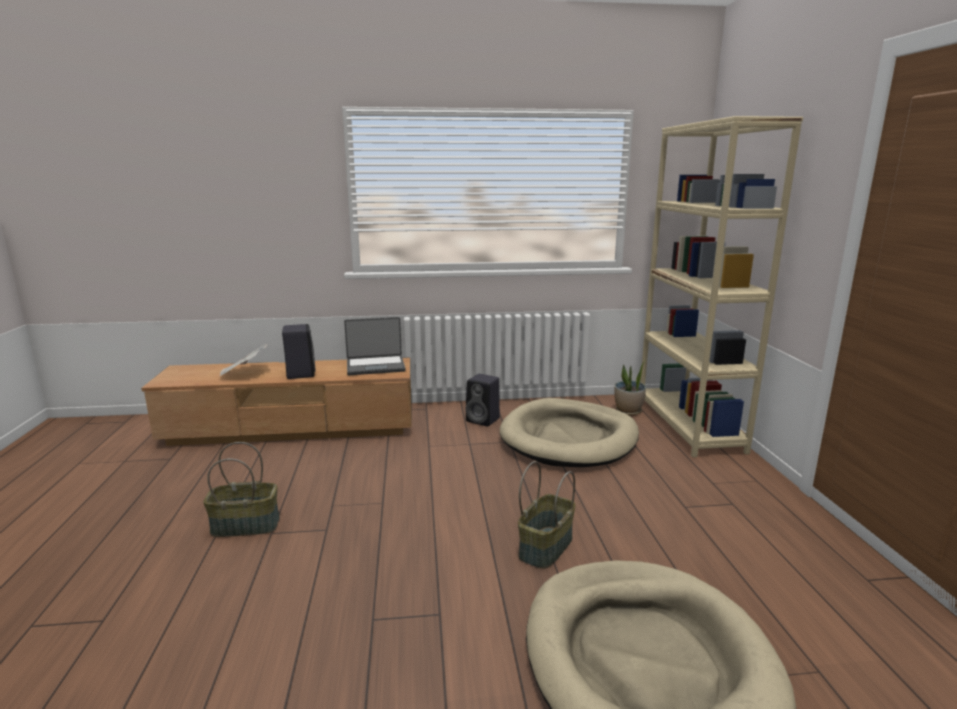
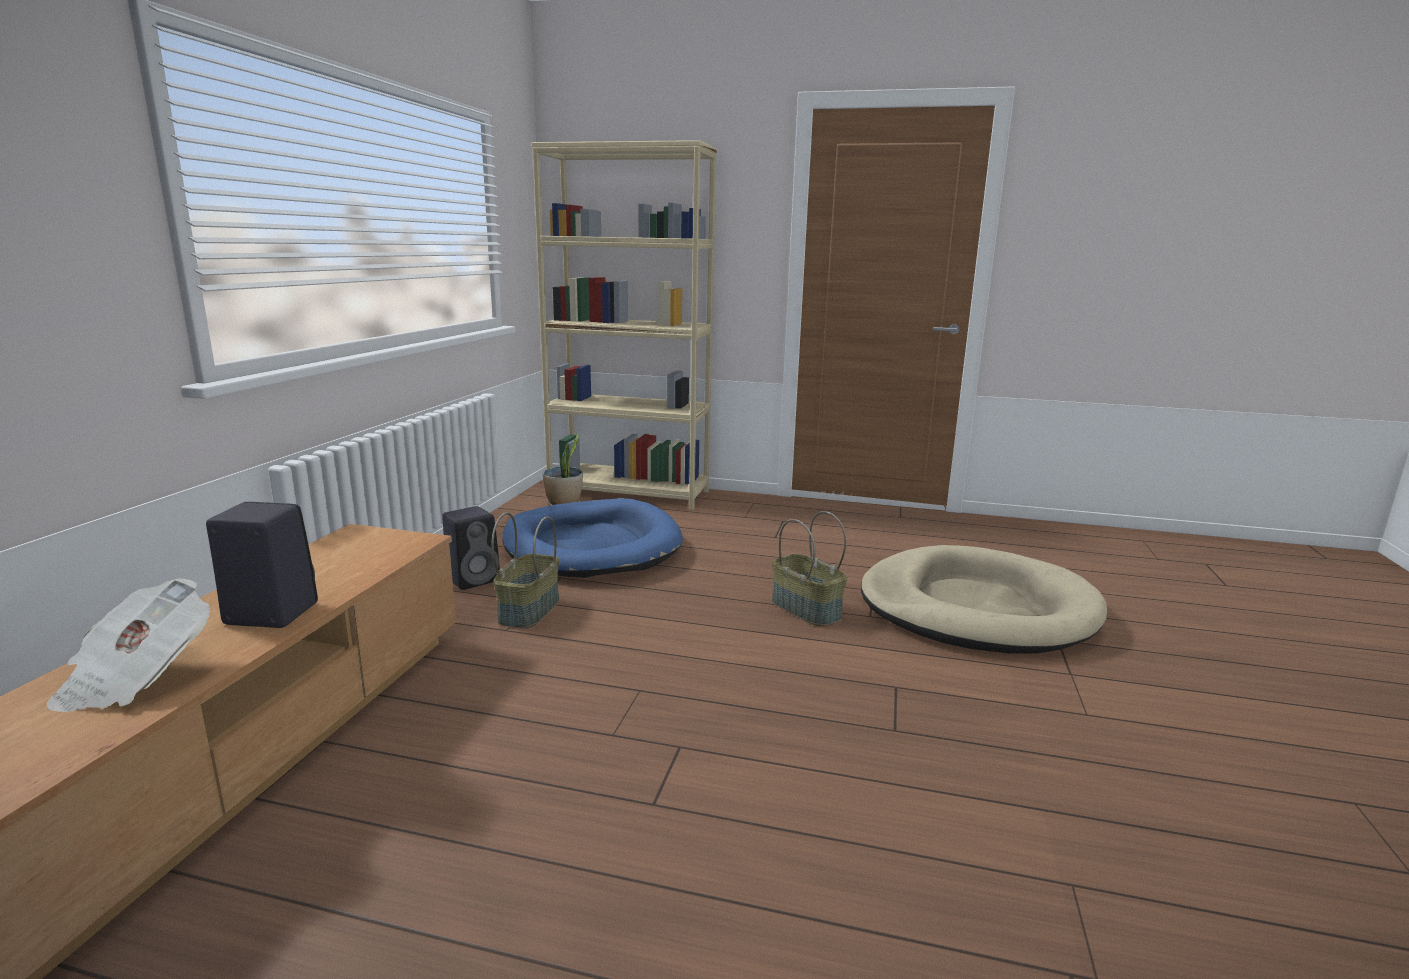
camera: 70 degrees left, 0 degrees up
basket [203,442,280,537] -> basket moved to [491,512,559,629]
laptop [344,317,406,375] -> none
beige dog bed [500,398,639,467] -> blue dog bed [502,498,683,578]

